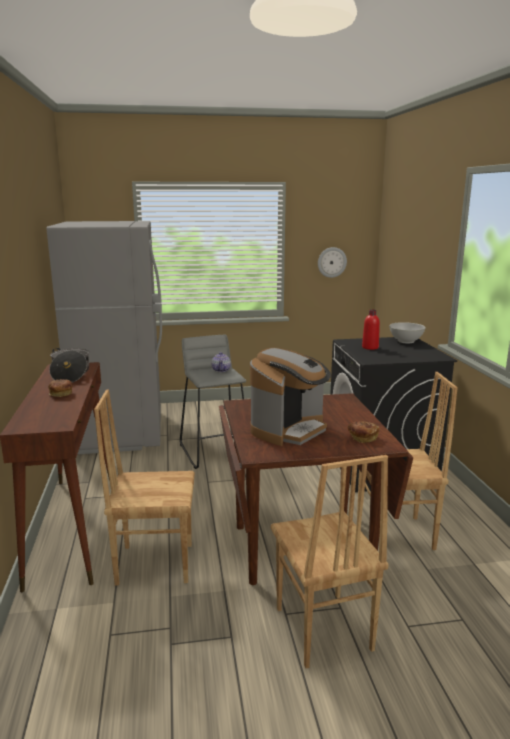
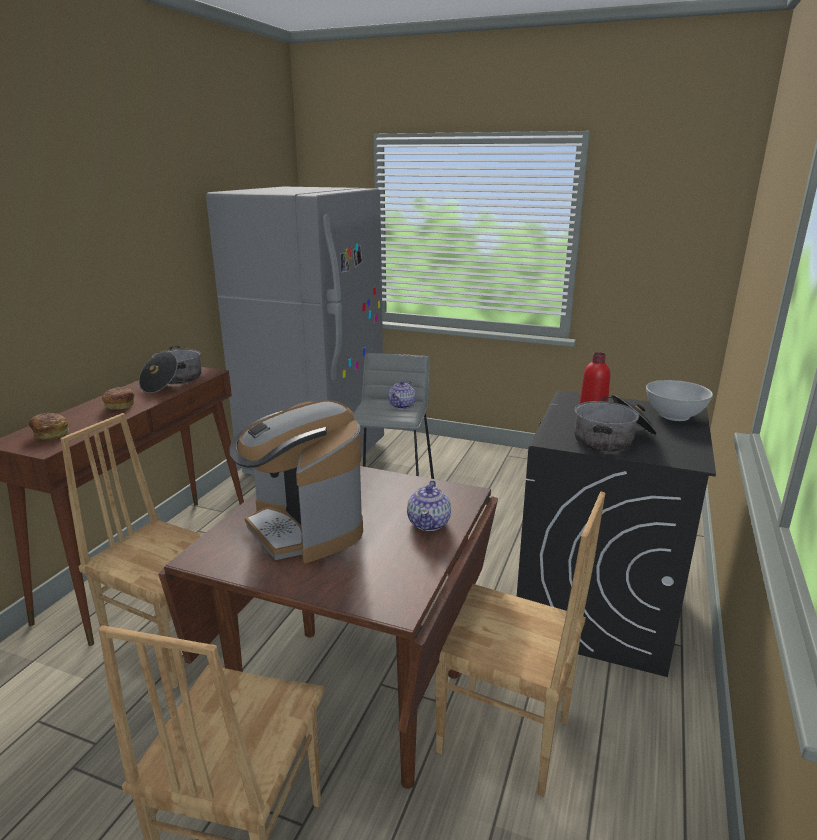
camera: 30 degrees right, 5 degrees up
coffee machine [250,348,331,446] -> coffee machine turned 75 degrees clockwise [229,400,363,563]
wall clock [318,247,347,278] -> none
bread [347,421,379,443] -> bread moved to [29,413,69,440]
none -> teapot [407,480,451,531]
none -> cooking pot [574,395,657,452]

